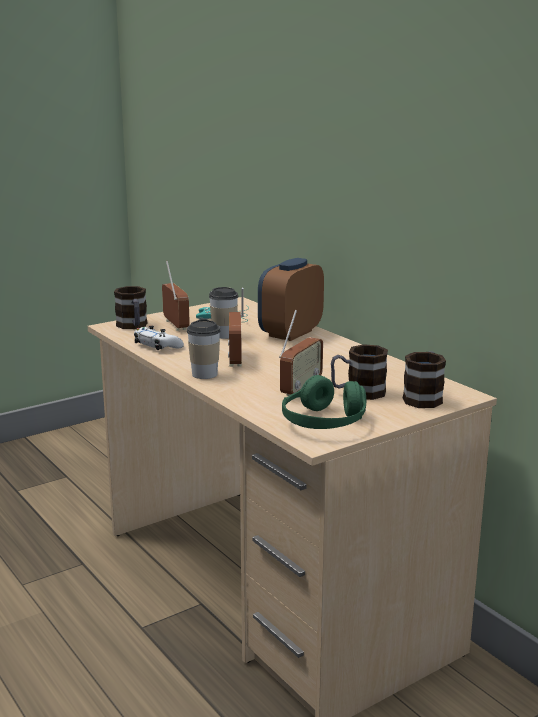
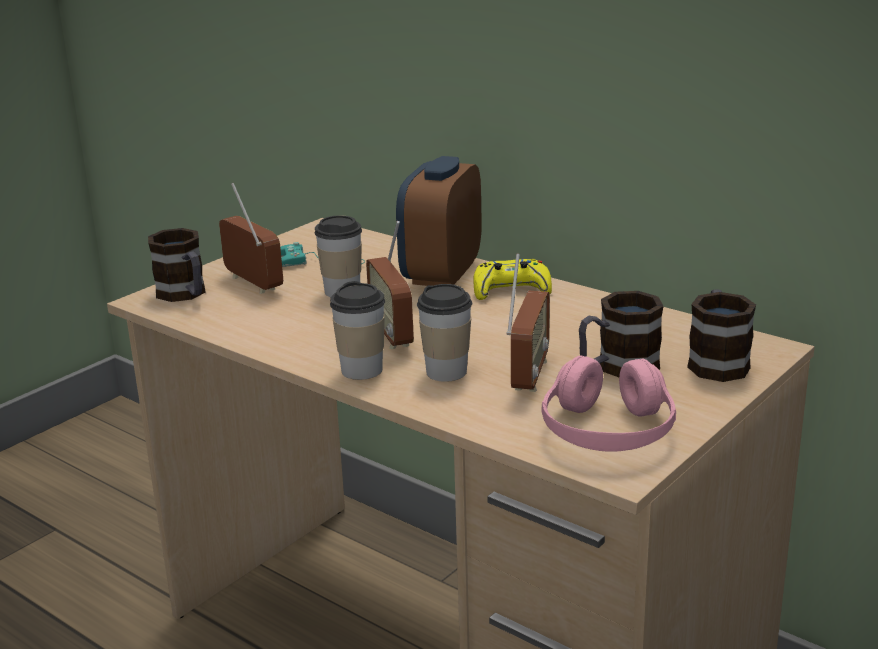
camera: 15 degrees left, 5 degrees up
white game controller [134,326,184,350] -> none
green headphones [282,375,366,429] -> pink headphones [542,356,676,451]
none -> cup [417,284,472,382]
none -> yellow game controller [473,259,552,300]

